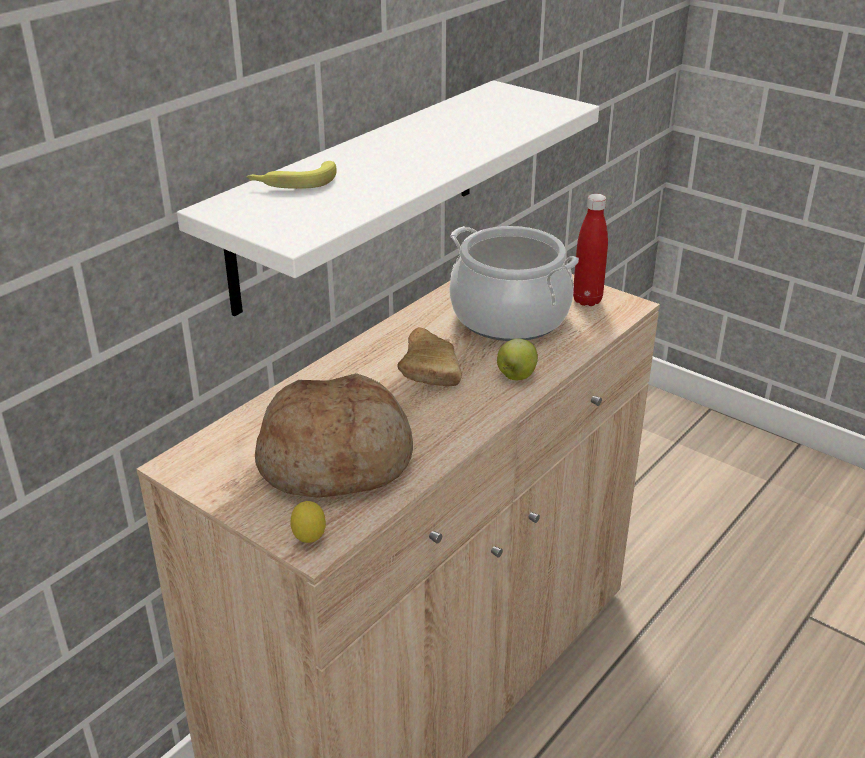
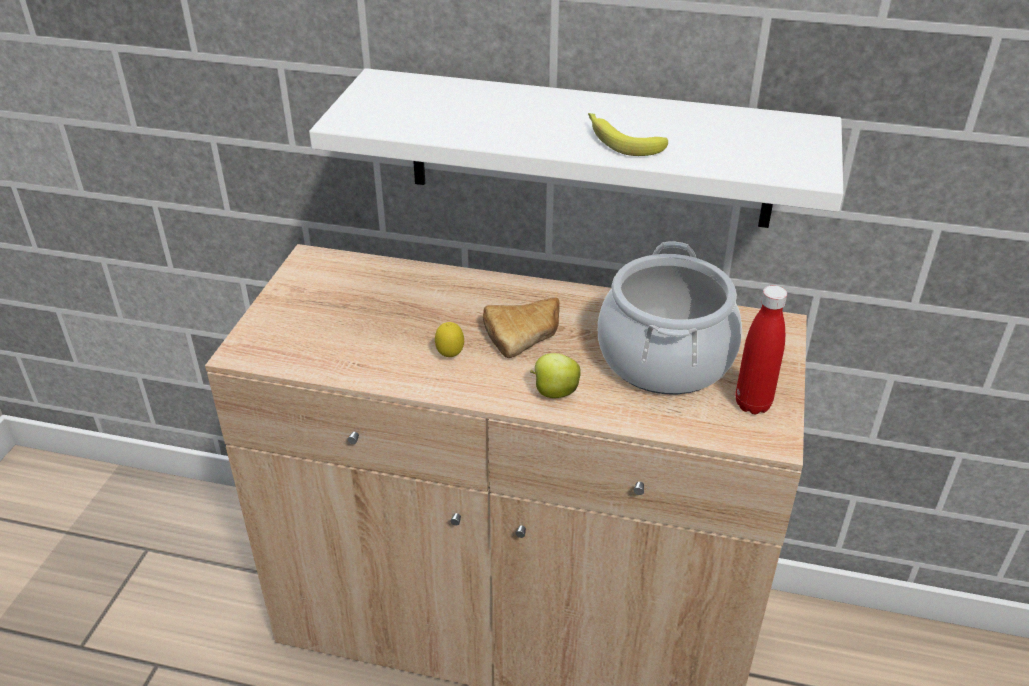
camera: 65 degrees right, 5 degrees up
banana [247,161,337,189] -> banana moved to [588,113,668,156]
bread [255,373,413,498] -> none
lemon [290,501,326,543] -> lemon moved to [435,322,464,357]

